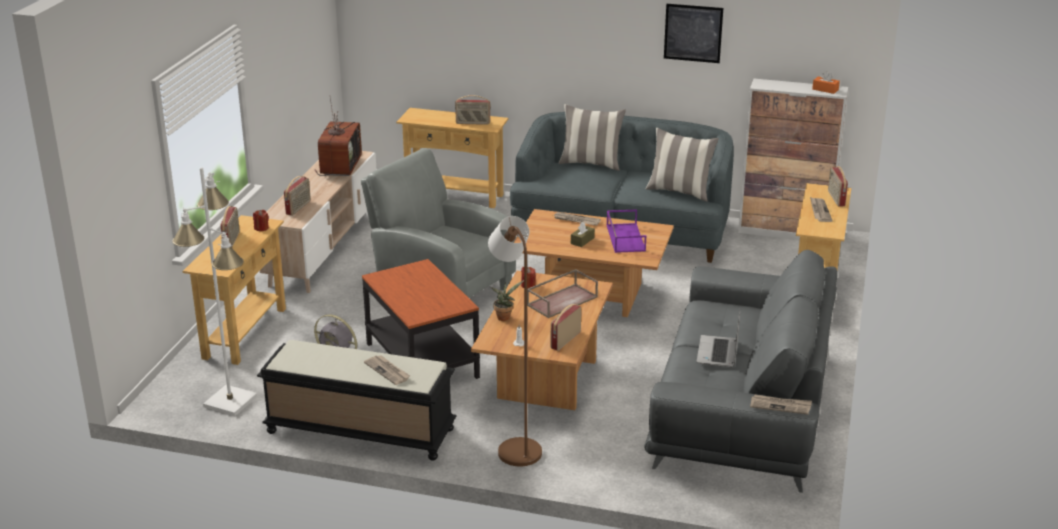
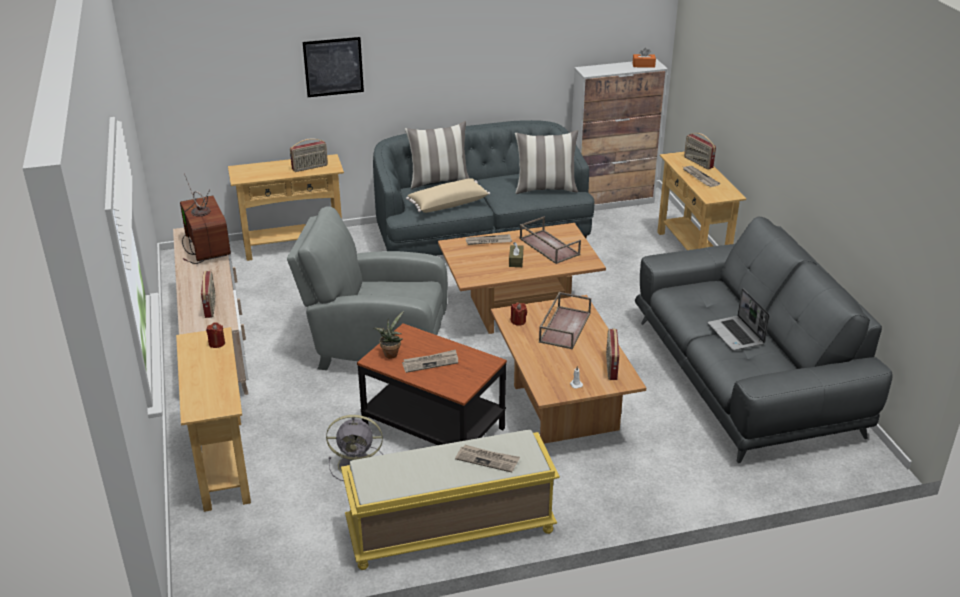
camera: 30 degrees left, 5 degrees up
white floor lamp [172,167,257,416] -> none
radio [221,206,240,248] -> none
black bench [257,340,457,460] -> yellow bench [341,430,560,570]
brown floor lamp [488,216,542,466] -> none
potted plant [491,280,524,321] -> potted plant moved to [374,311,404,359]
purple tray [607,209,646,253] -> brown tray [520,217,581,264]
picture [664,4,723,63] -> picture moved to [303,37,364,97]
newspaper [750,395,812,415] -> newspaper moved to [402,350,458,373]
none -> beige pillow [406,178,490,213]

